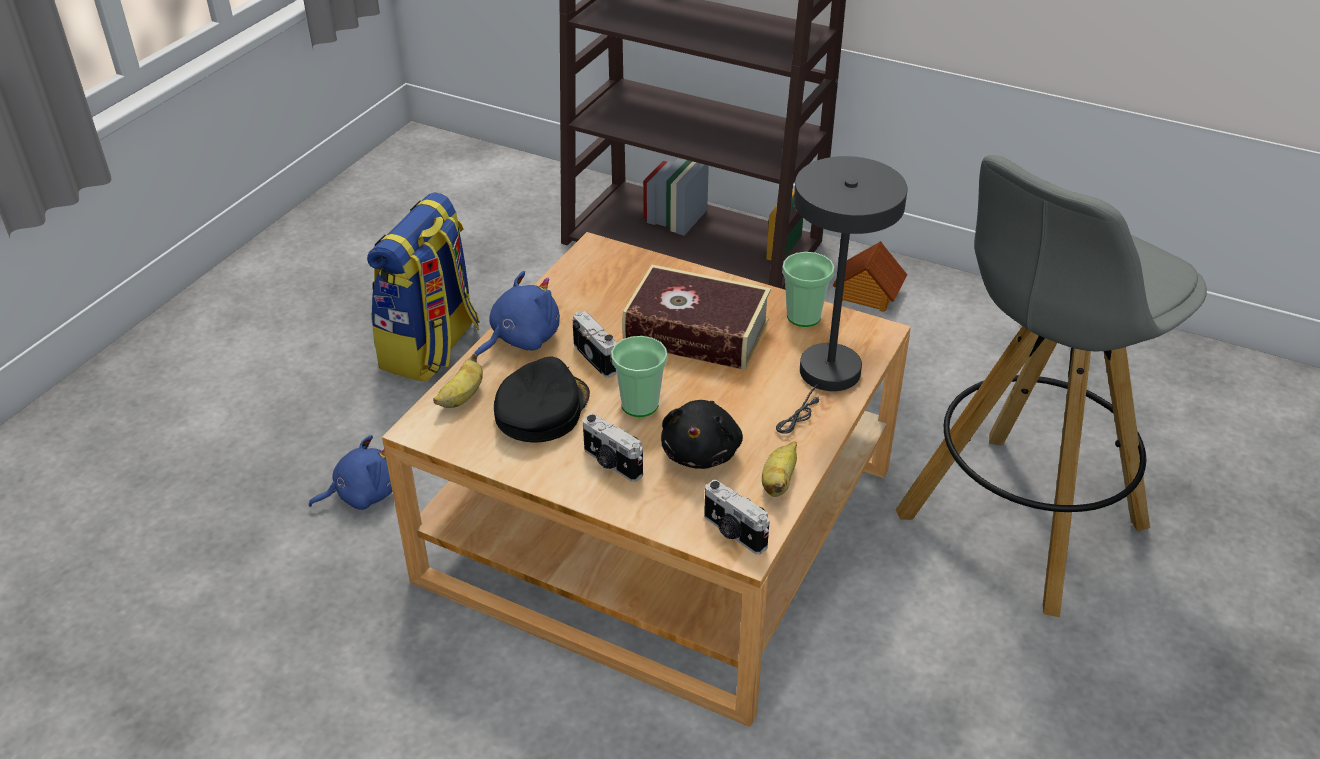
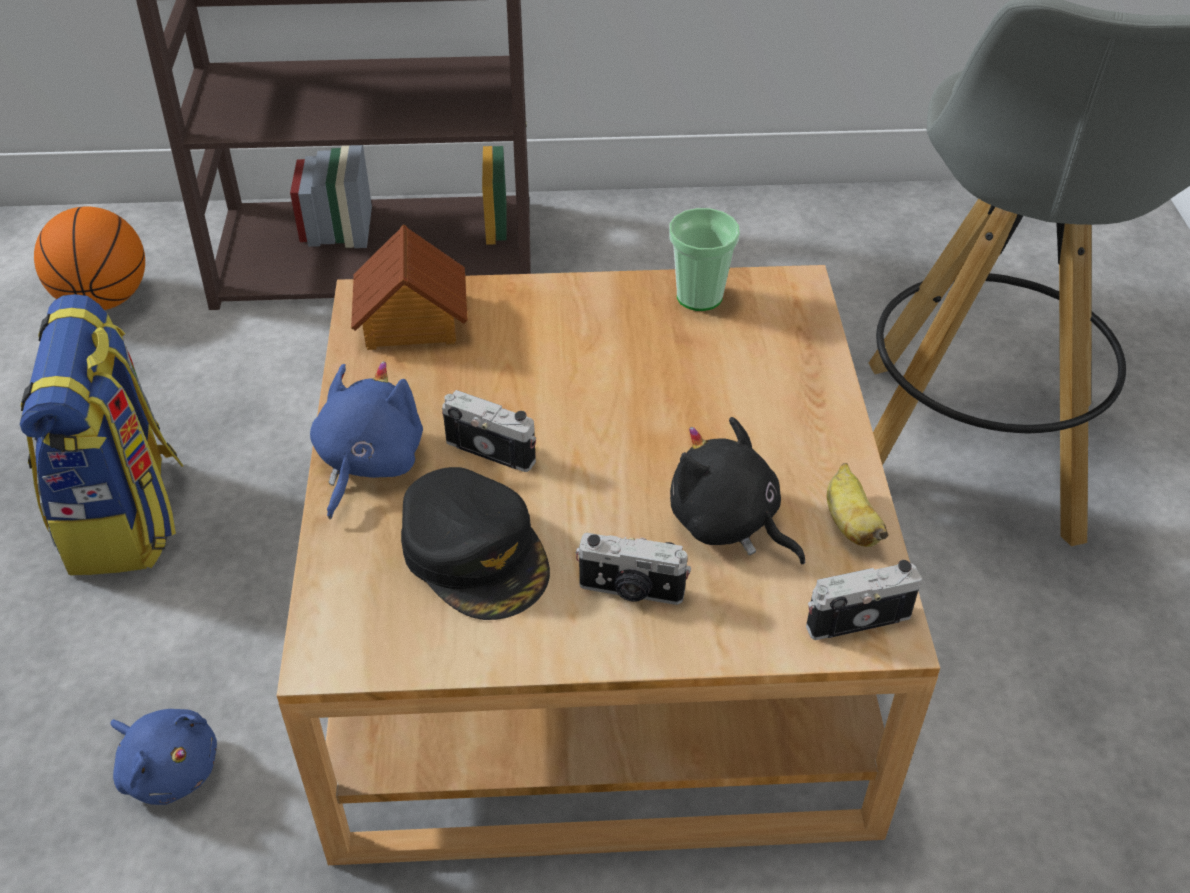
camera: 30 degrees left, 5 degrees up
blue plush toy [309,435,392,510] -> blue plush toy turned 90 degrees clockwise [110,709,217,805]
banana [433,354,483,408] -> none
black cap [494,356,590,443] -> black cap turned 150 degrees clockwise [401,467,550,620]
cup [611,336,667,417] -> none
book [622,264,771,370] -> none
black plush toy [661,400,743,469] -> black plush toy turned 150 degrees clockwise [670,417,805,564]
camera [704,480,770,554] -> camera turned 150 degrees clockwise [806,560,922,640]
grey table lamp [776,156,908,434] -> none
toy house [833,241,907,312] -> toy house moved to [351,224,468,350]
none -> basketball [34,207,145,310]

